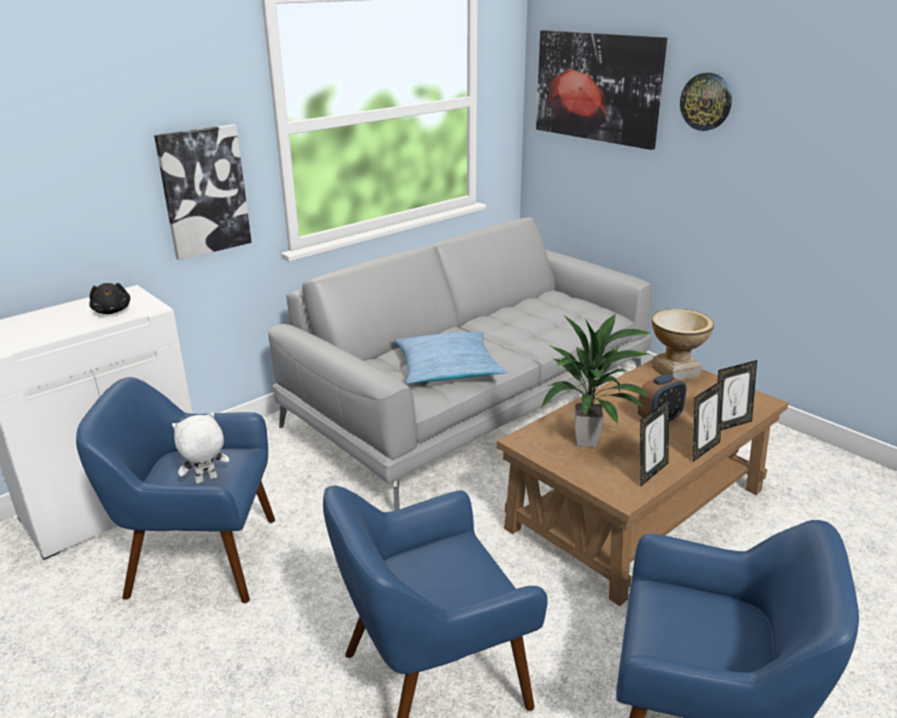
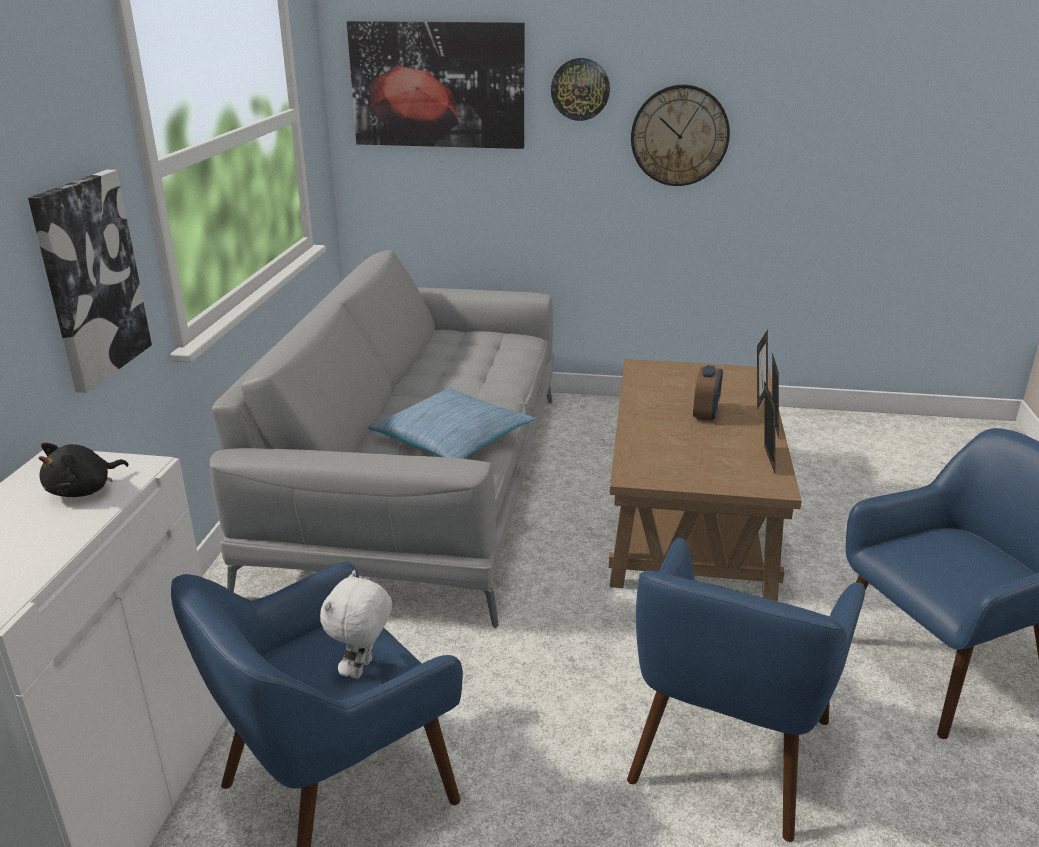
camera: 40 degrees left, 0 degrees up
black plush toy [89,283,130,314] -> black plush toy turned 105 degrees clockwise [38,443,129,497]
potted plant [540,314,652,447] -> none
vase [652,309,714,380] -> none
none -> wall clock [631,85,730,186]

